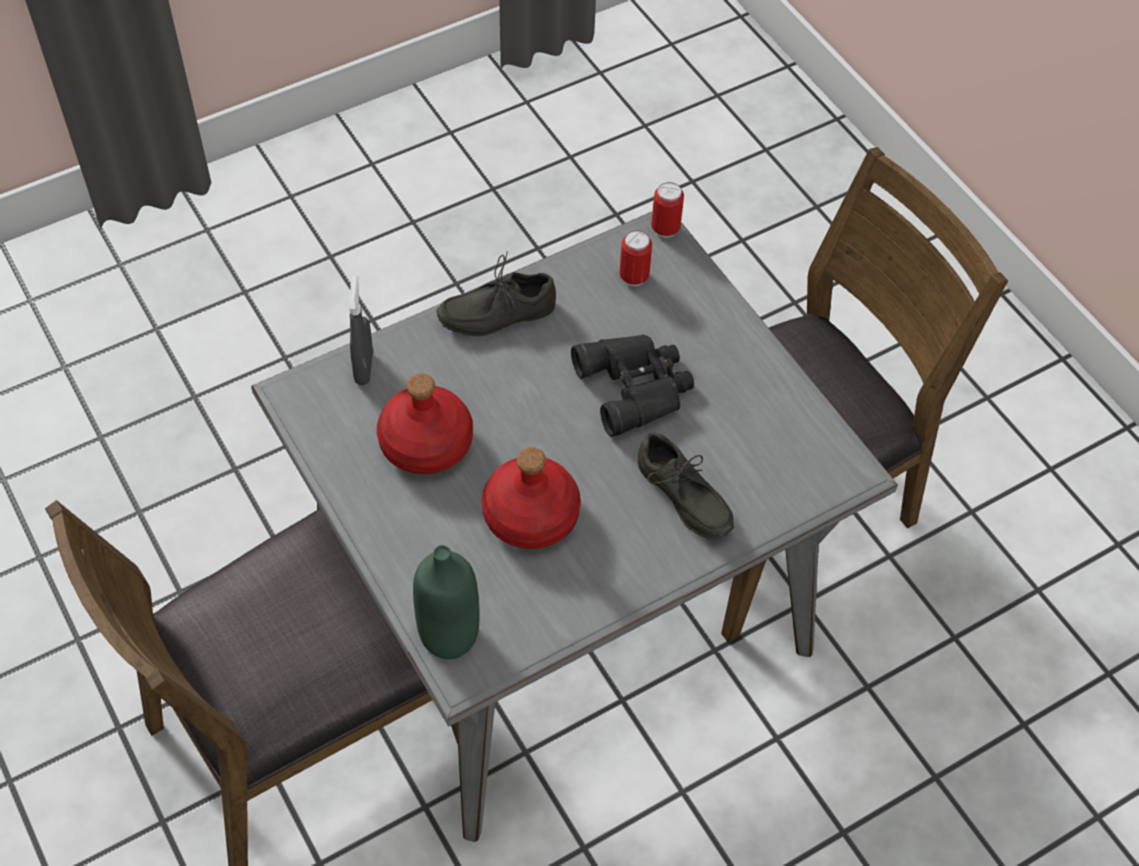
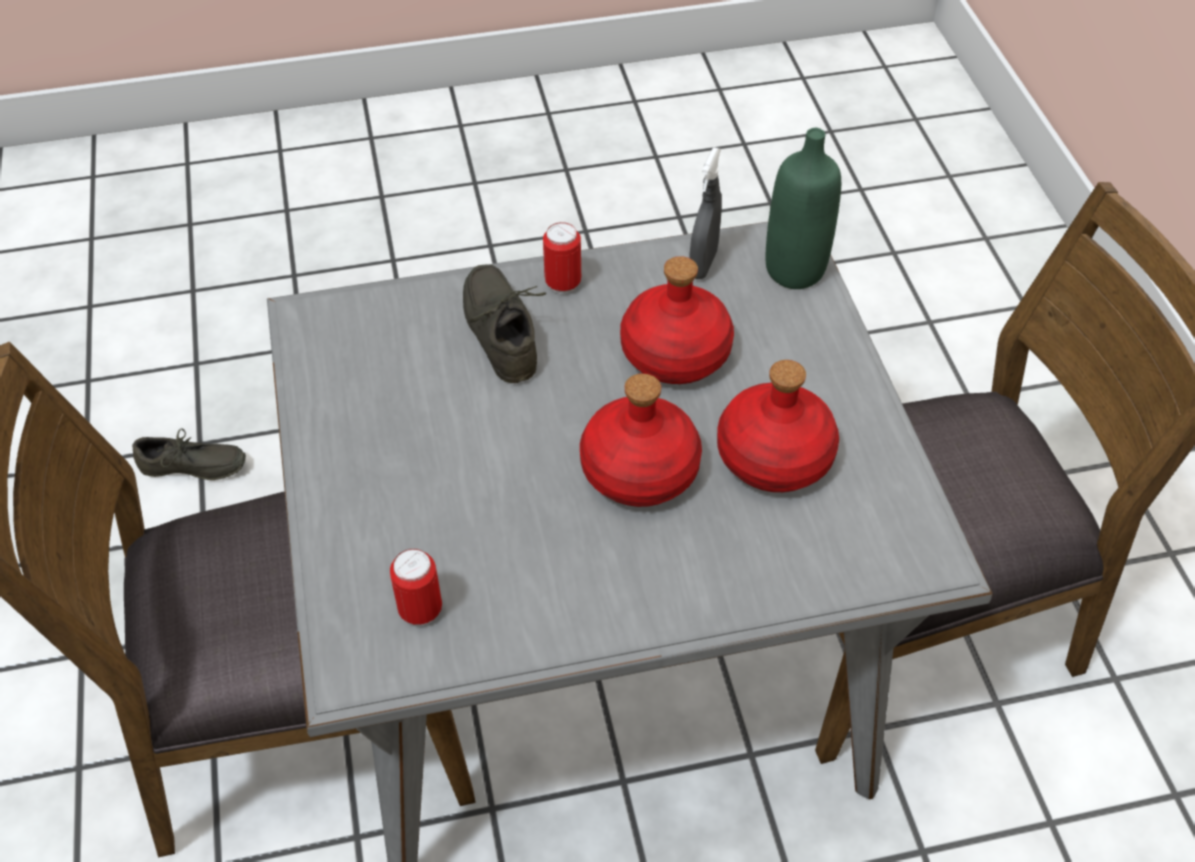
camera: 160 degrees left, 5 degrees down
grey spray bottle [349,275,373,385] -> grey spray bottle moved to [689,147,722,279]
grey shoe [436,251,556,336] -> grey shoe moved to [132,428,246,480]
black binoculars [571,334,694,437] -> none
can [651,182,684,238] -> can moved to [543,222,581,294]
none -> red bottle [580,374,702,507]

